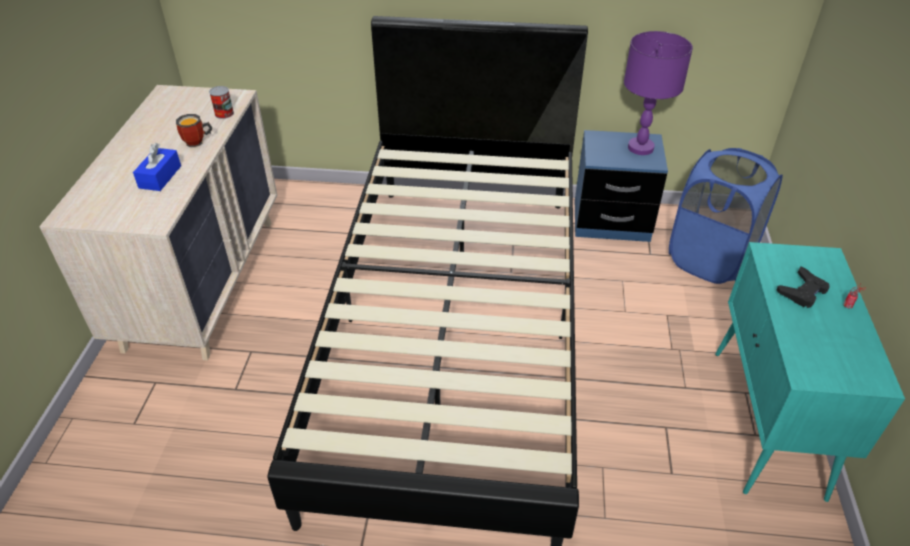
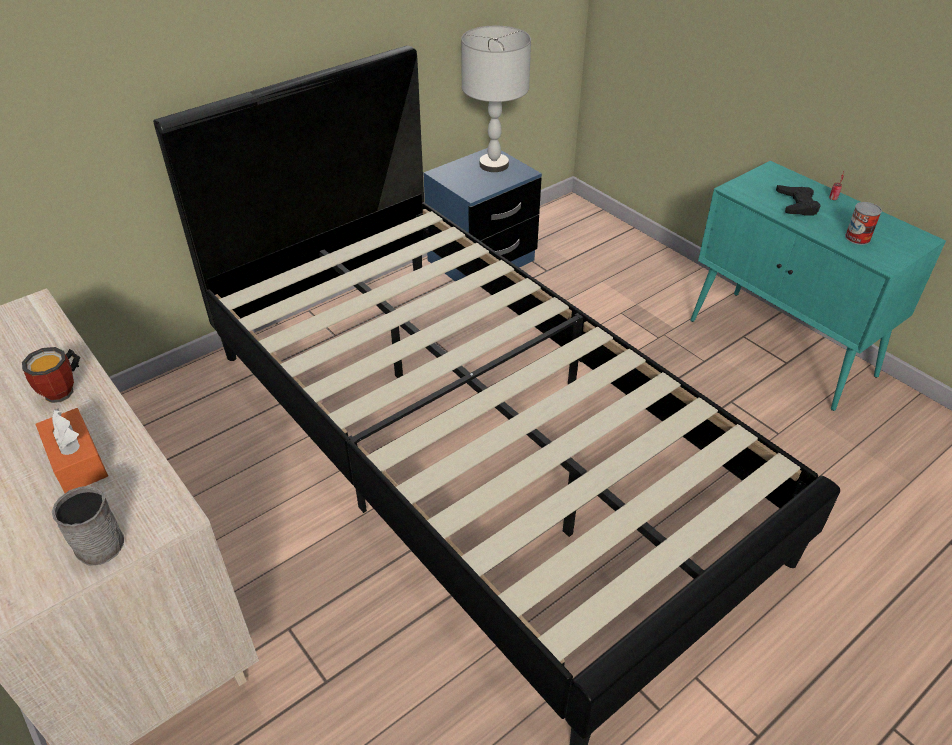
camera: 45 degrees left, 0 degrees up
blue tissue box [133,143,181,191] -> orange tissue box [35,408,108,493]
can [209,86,234,119] -> can moved to [845,202,882,245]
purple table lamp [624,31,693,155] -> grey table lamp [461,26,531,172]
blue laundry basket [669,148,783,284] -> none
none -> grey mug [52,486,124,566]

